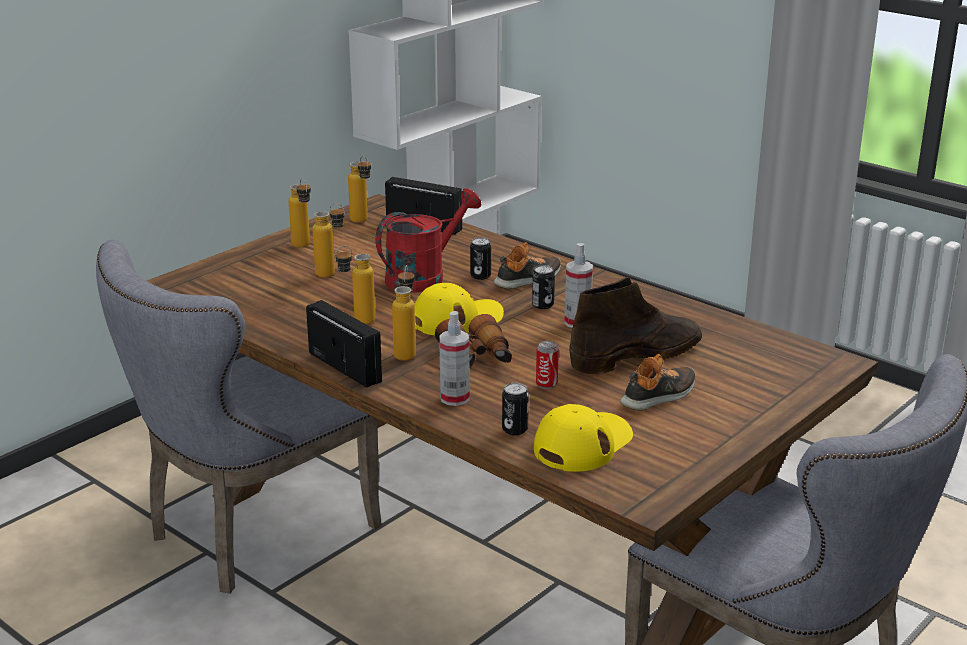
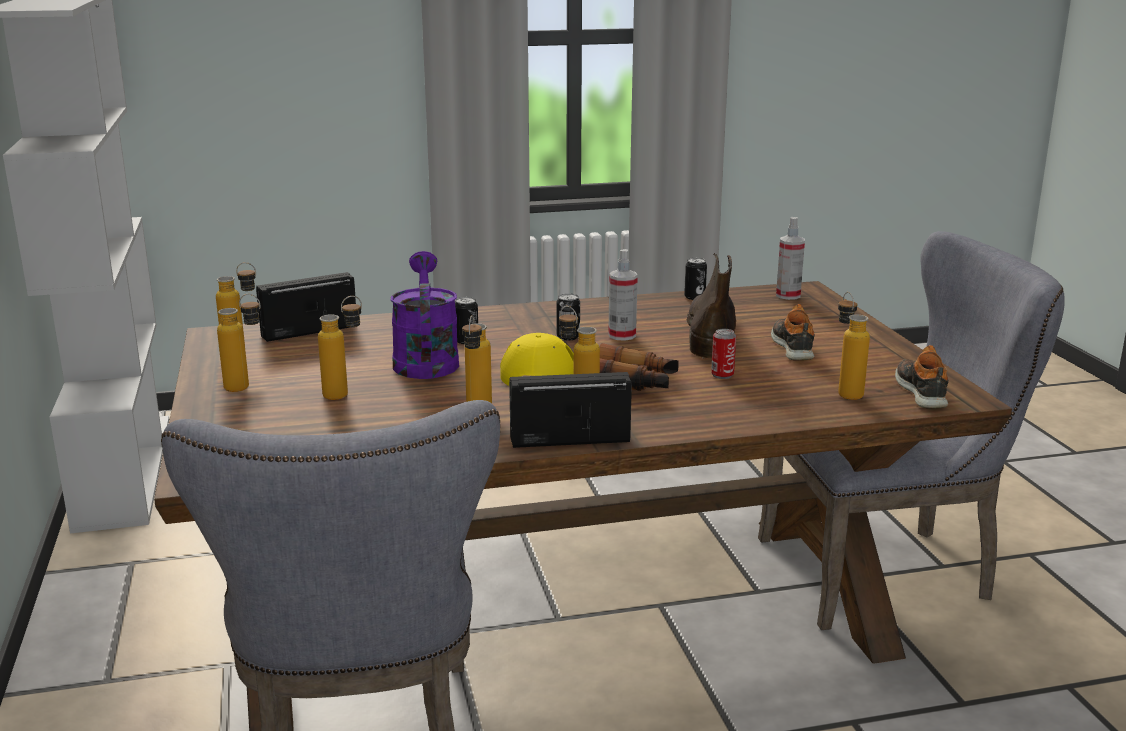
camera: 55 degrees left, 5 degrees down
red watering can [376,188,482,293] -> purple watering can [391,251,459,379]
spray bottle [439,311,470,406] -> spray bottle moved to [776,217,805,300]
shoe [493,242,561,289] -> shoe moved to [895,345,949,408]
can [502,383,529,435] -> can moved to [684,258,707,300]
yellow cap [534,404,633,472] -> bottle [838,292,870,400]

